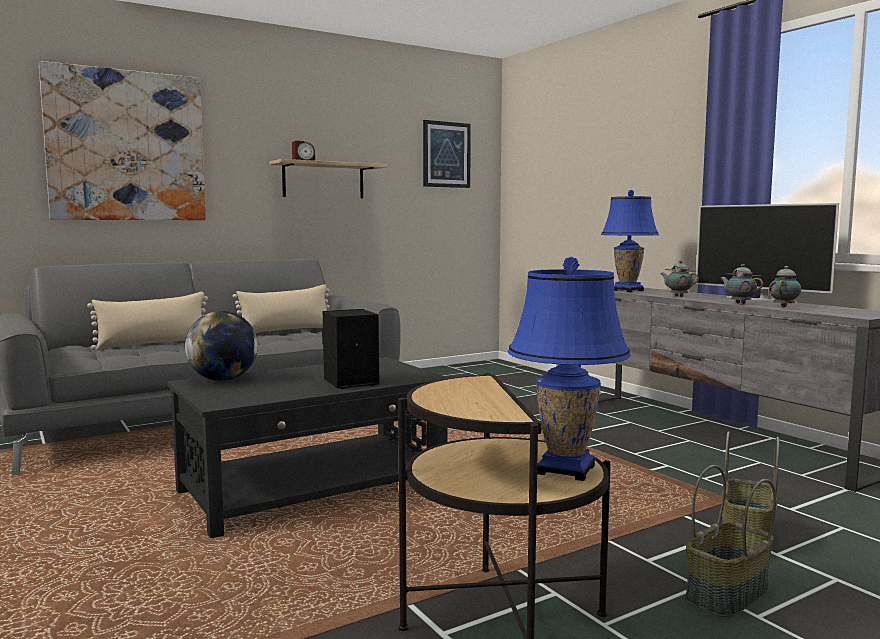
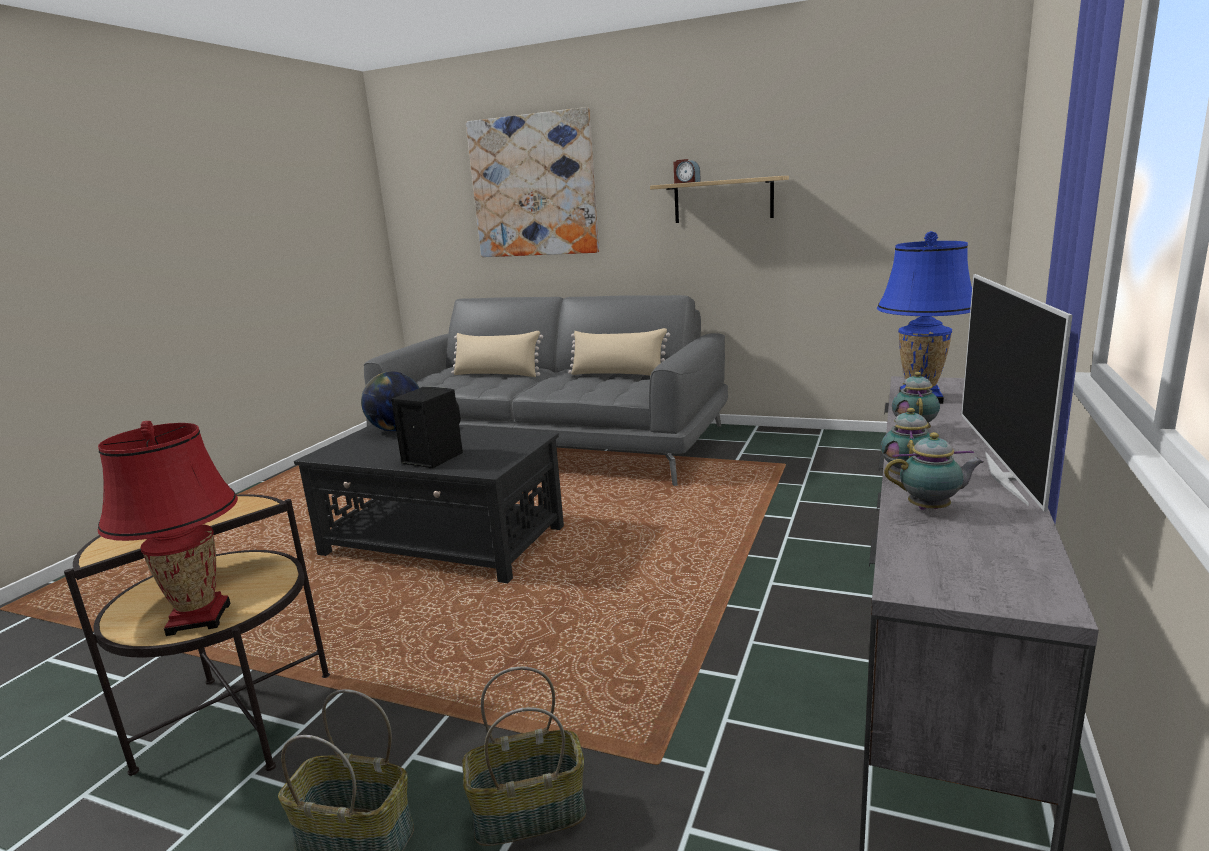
camera: 55 degrees right, 10 degrees up
picture [423,120,471,188] -> none
blue table lamp [508,257,631,481] -> red table lamp [98,421,238,636]

